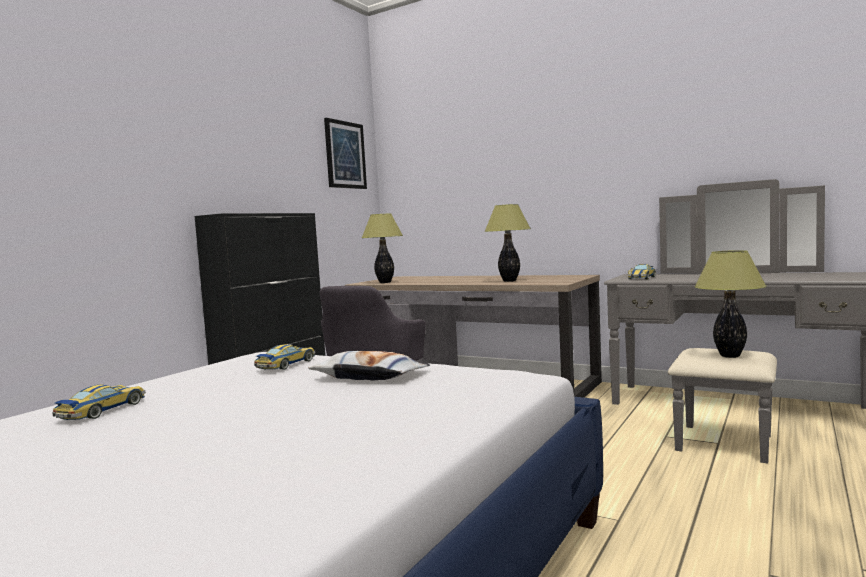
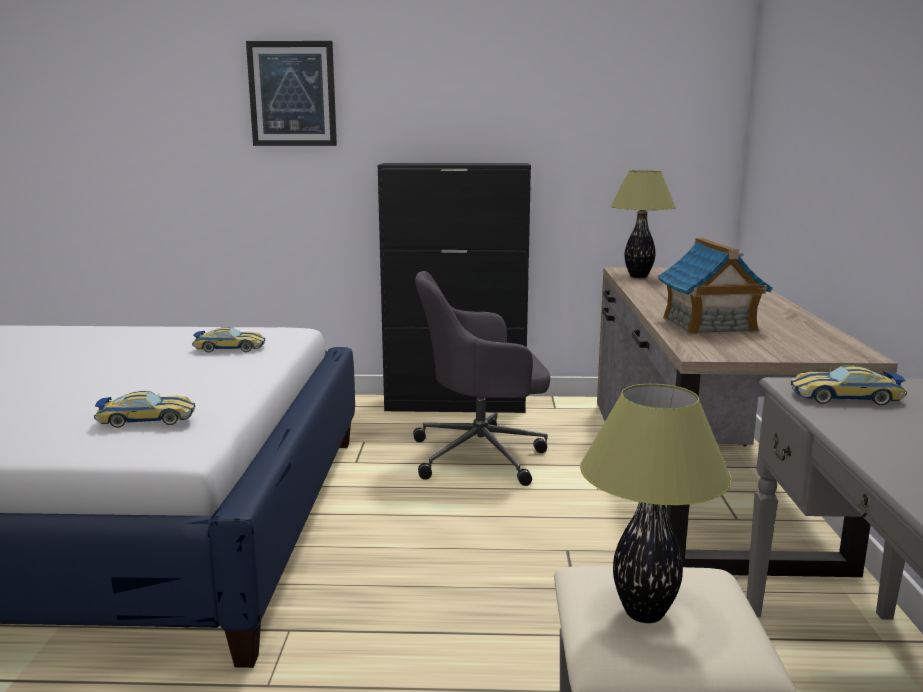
camera: 60 degrees right, 10 degrees up
toy car [52,384,146,420] -> toy car moved to [94,391,195,428]
pillow [308,351,430,381] -> none
picture [324,118,367,189] -> picture moved to [246,41,337,146]
table lamp [484,204,531,282] -> toy house [658,238,773,335]

